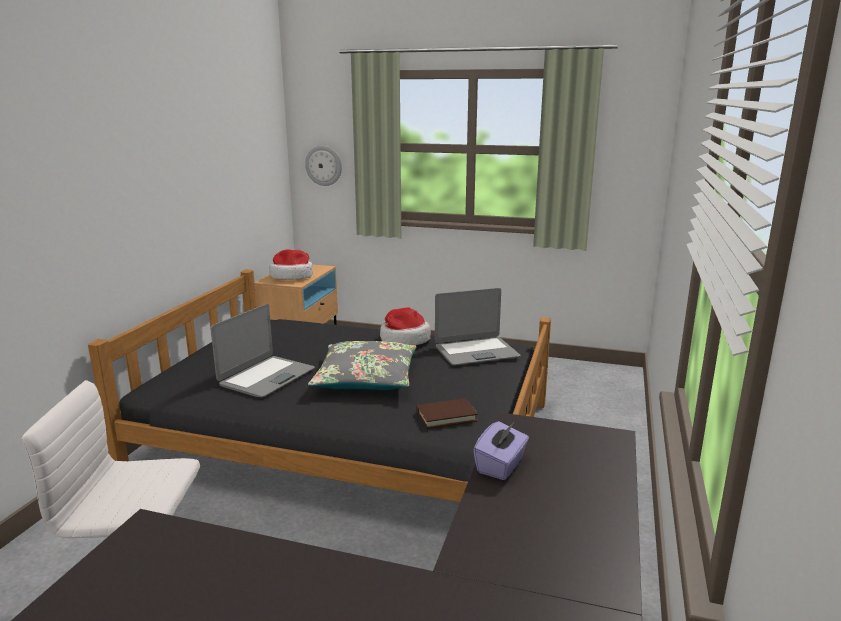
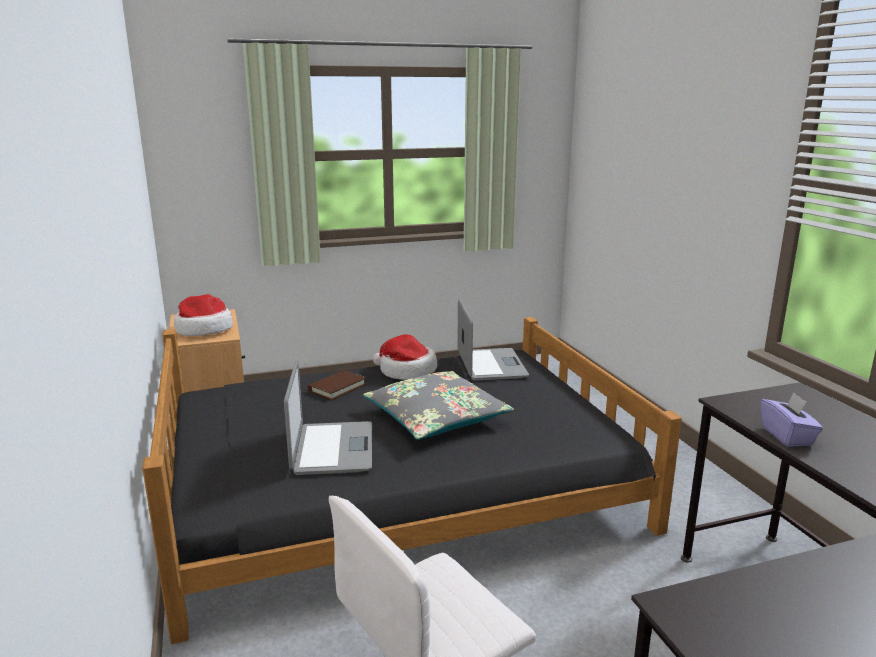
camera: 35 degrees left, 0 degrees up
wall clock [305,146,342,186] -> none
brown book [416,398,478,429] -> brown book moved to [308,370,367,400]
laptop [435,288,521,365] -> laptop turned 45 degrees counterclockwise [457,299,529,381]

